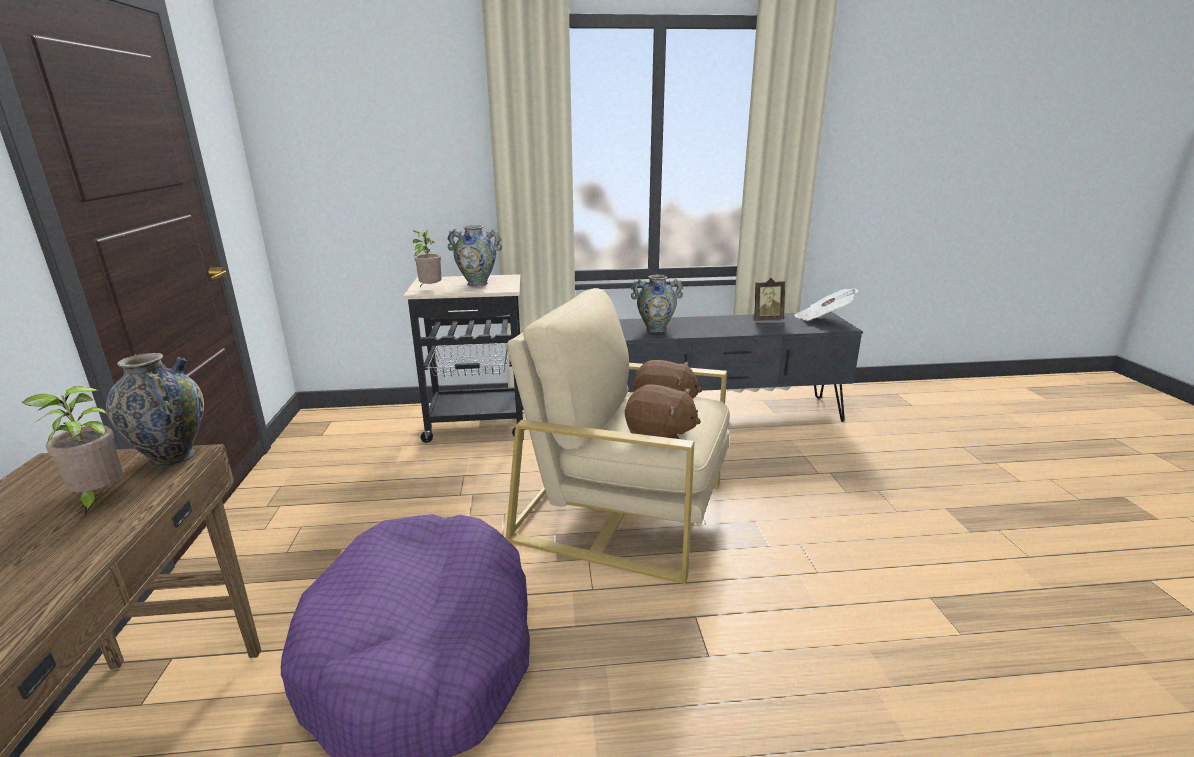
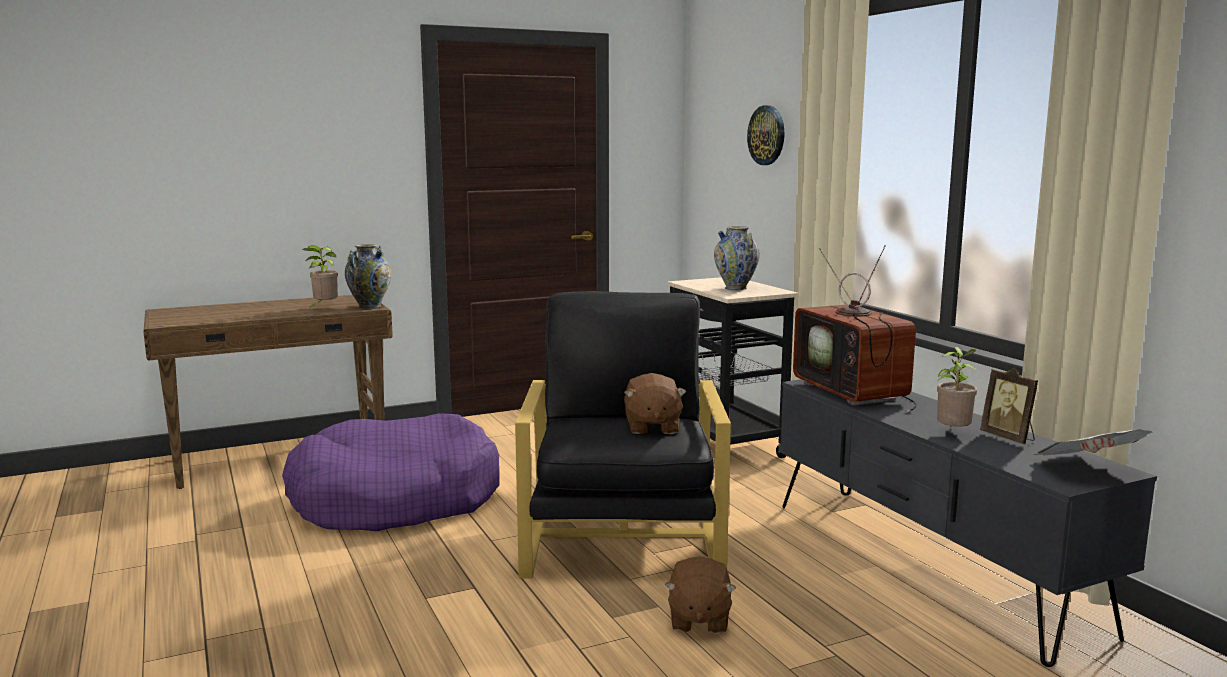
camera: 70 degrees right, 10 degrees down
potted plant [413,230,442,288] -> potted plant moved to [937,347,978,427]
beige armchair [506,288,730,584] -> black armchair [515,291,731,578]
brown plush toy [625,384,701,439] -> brown plush toy moved to [665,556,736,634]
vase [631,275,683,333] -> television [793,245,917,413]
none -> wall clock [747,105,784,165]

